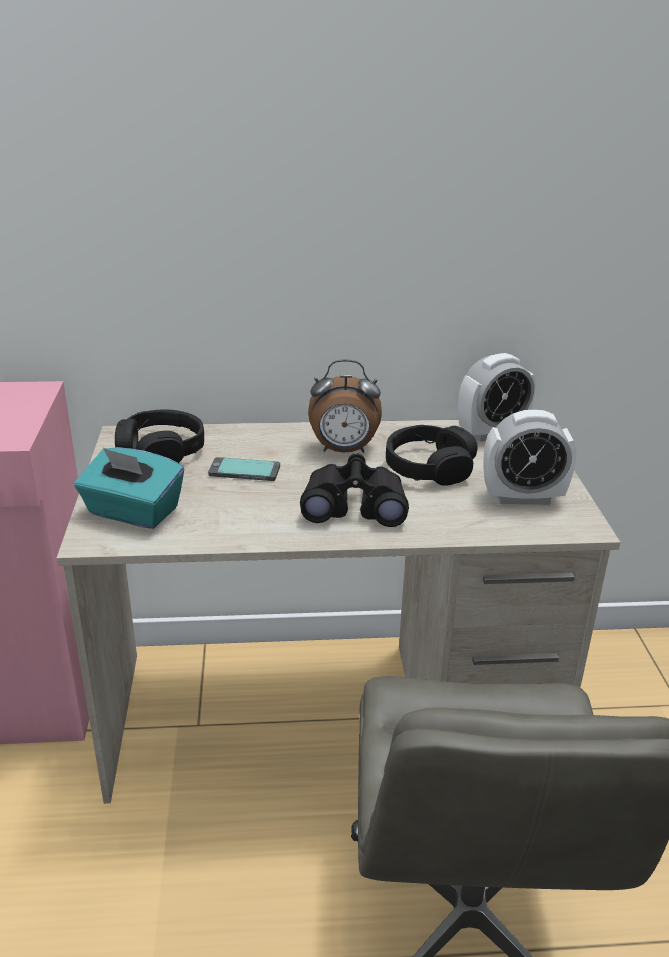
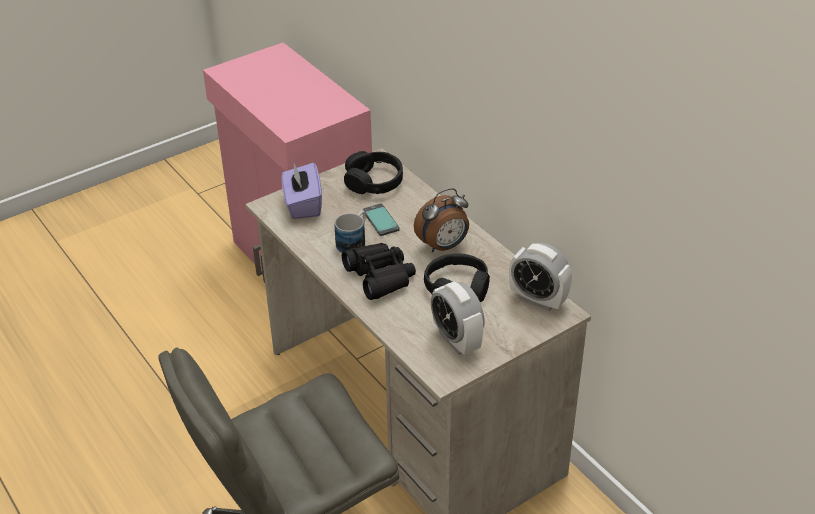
camera: 60 degrees right, 10 degrees up
turquoise tissue box [74,447,184,529] -> purple tissue box [281,163,322,219]
alarm clock [308,359,382,453] -> alarm clock turned 90 degrees counterclockwise [414,188,469,252]
none -> mug [335,210,366,253]

